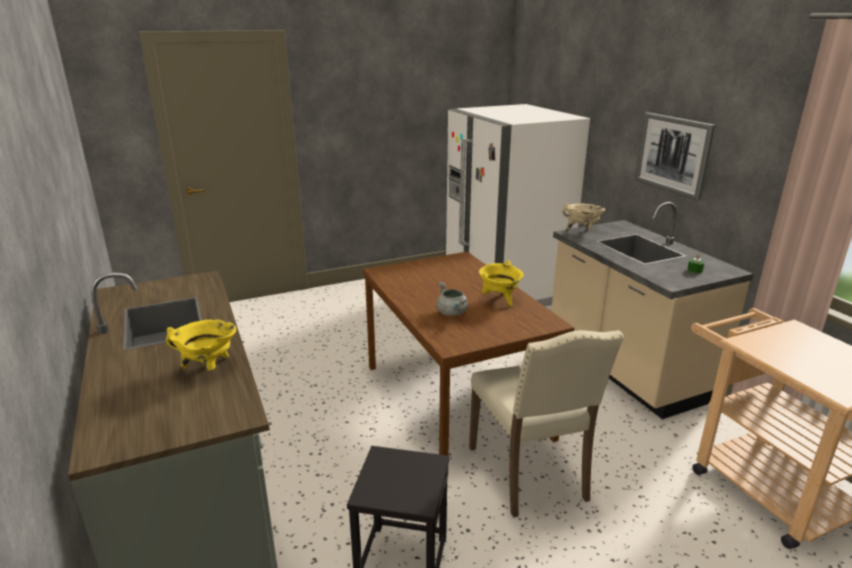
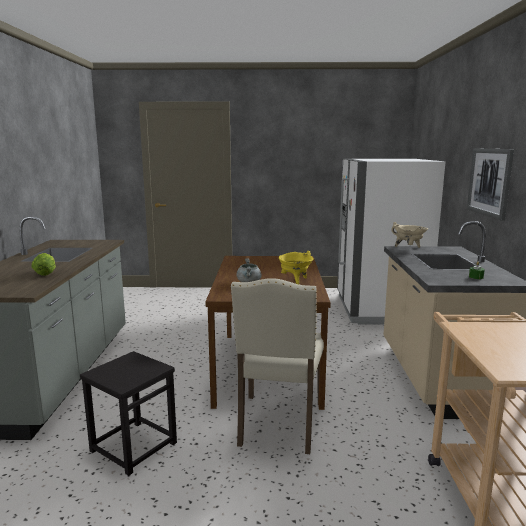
camera: 25 degrees right, 10 degrees down
yellow cooking pot [166,319,236,371] -> lettuce [31,253,56,276]

